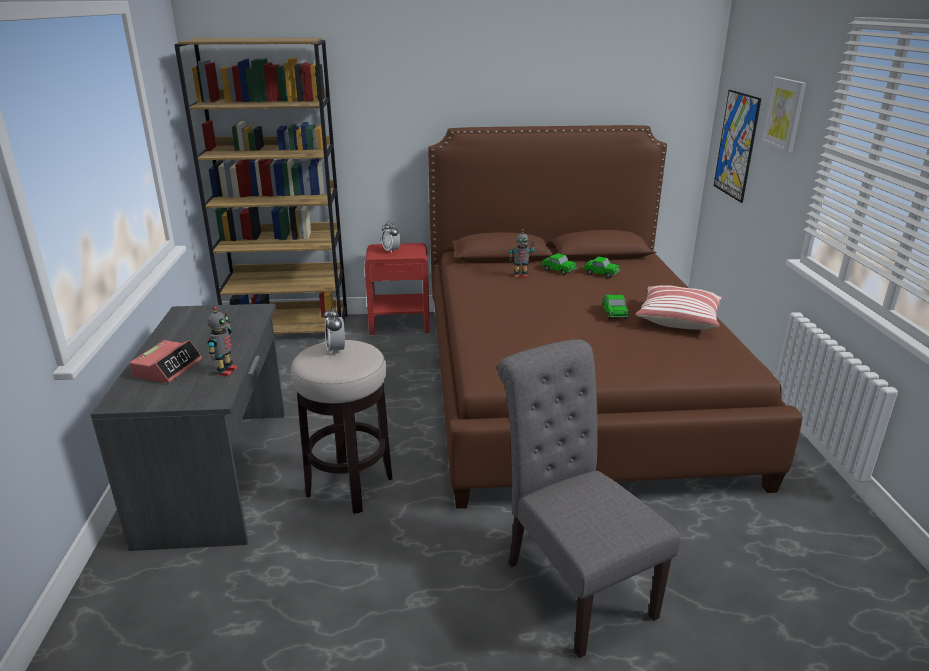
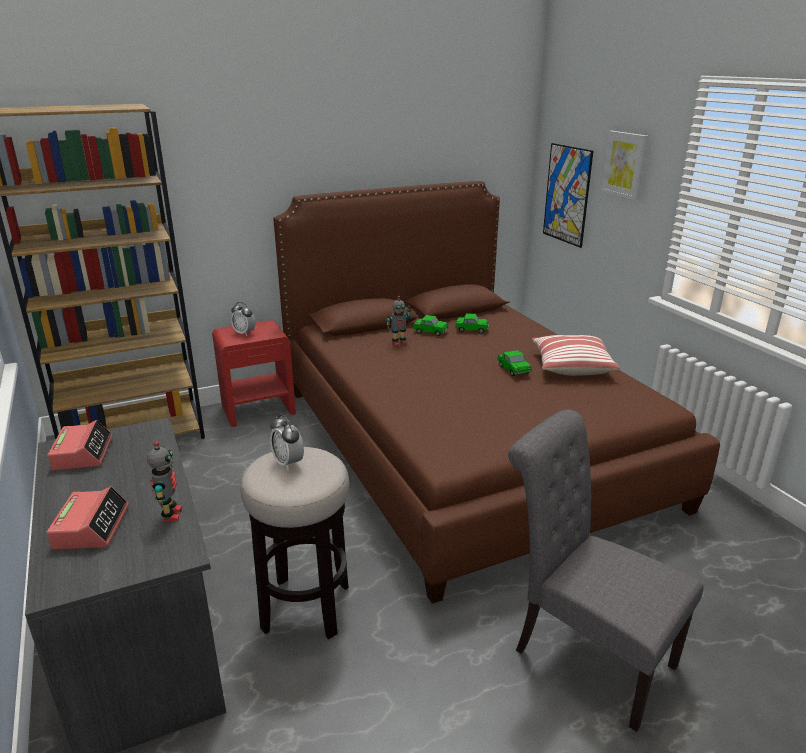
camera: 20 degrees left, 0 degrees up
none -> alarm clock [47,420,113,470]

